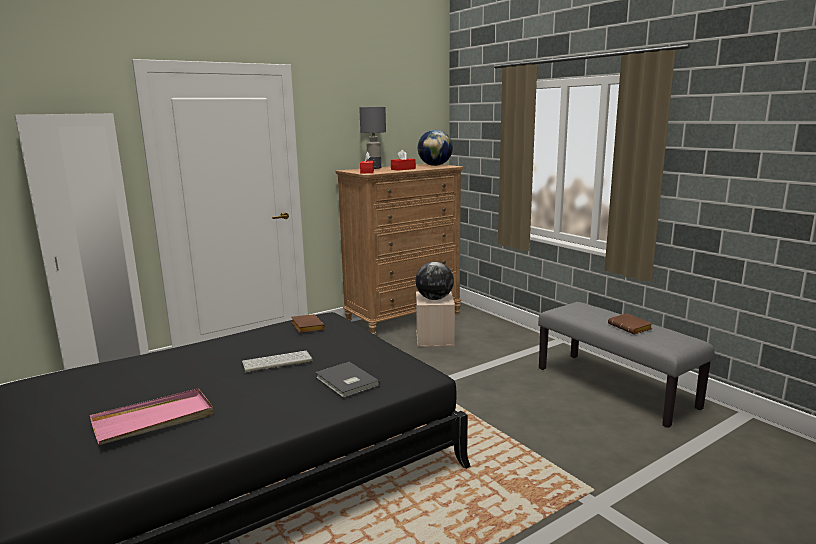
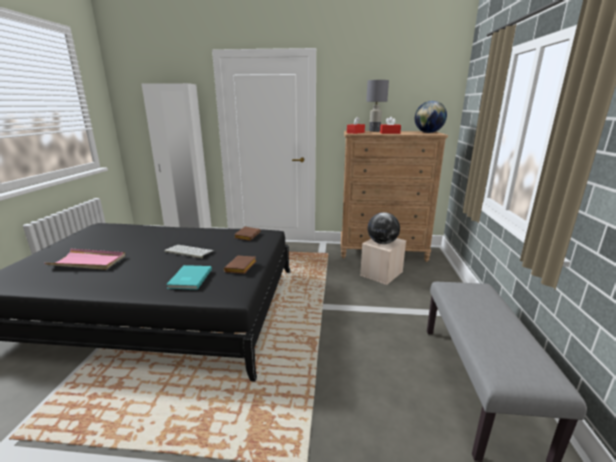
camera: 40 degrees right, 5 degrees up
grey book [315,362,379,398] -> turquoise book [166,265,212,290]
brown book [608,313,653,335] -> brown book moved to [224,256,256,274]

